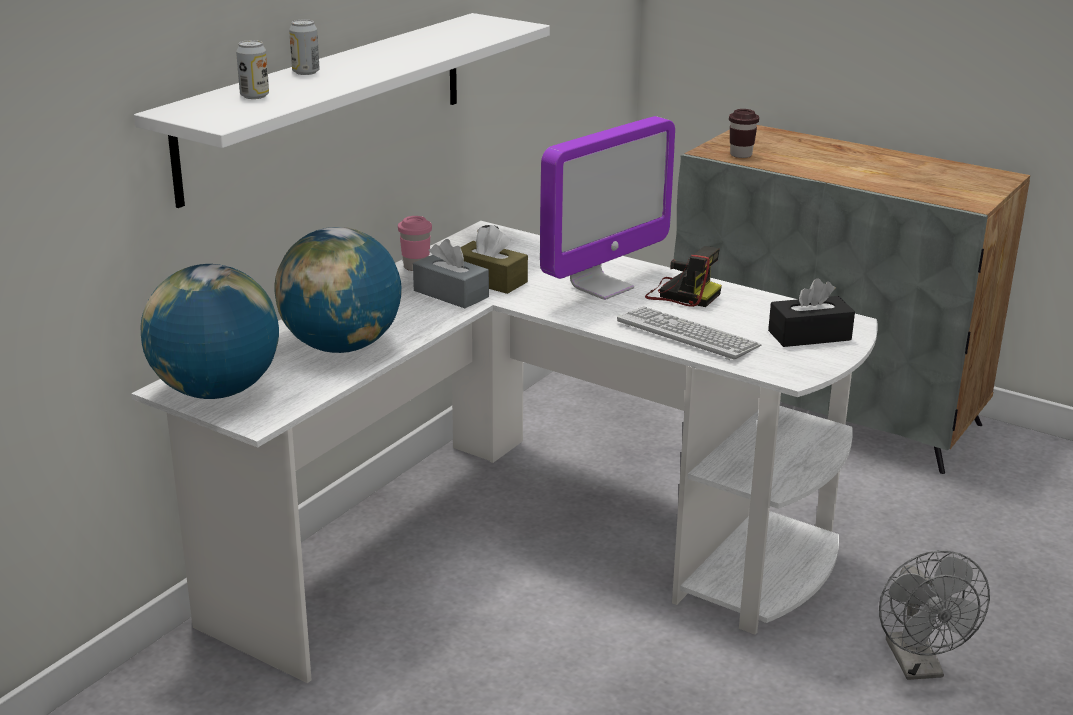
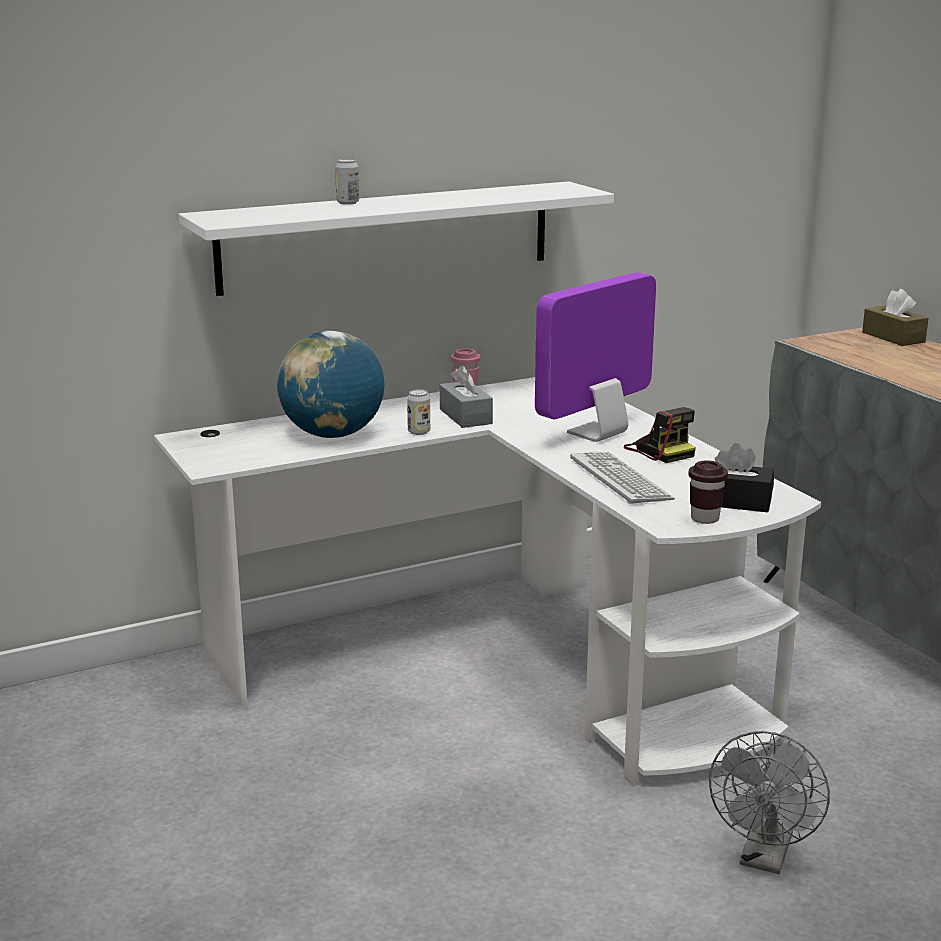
camera: 30 degrees right, 5 degrees down
globe [140,264,279,399] -> none
can [236,40,269,99] -> can moved to [407,389,430,435]
brown tissue box [460,225,528,294] -> brown tissue box moved to [862,289,928,346]
monitor [540,116,675,300] -> monitor turned 150 degrees clockwise [535,272,656,442]
brown cup [729,109,759,158] -> brown cup moved to [688,460,728,524]

